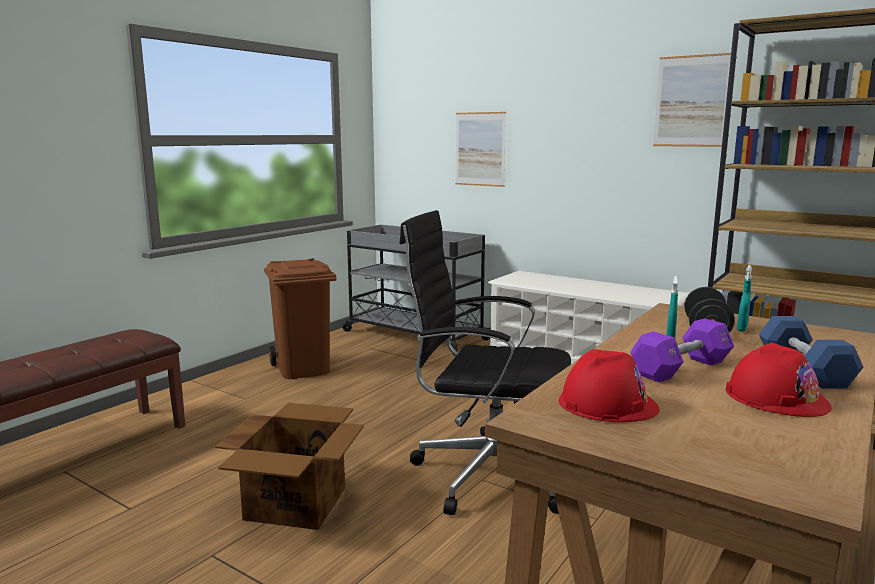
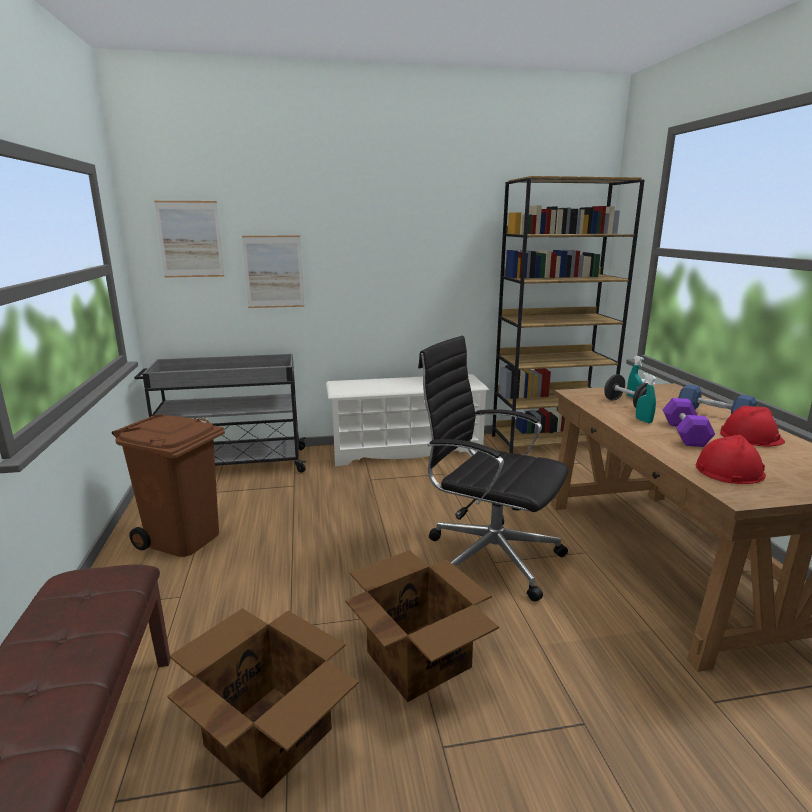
camera: 45 degrees left, 5 degrees up
black office chair [399,210,571,515] -> black office chair turned 60 degrees clockwise [418,336,569,601]
picture [653,53,731,147] -> picture moved to [154,201,224,277]
none -> cardboard box [167,608,359,799]

